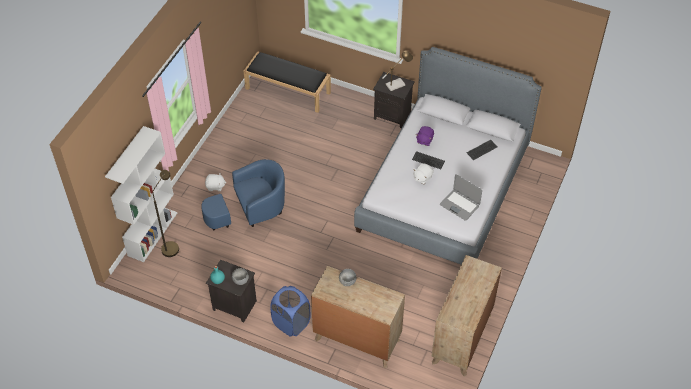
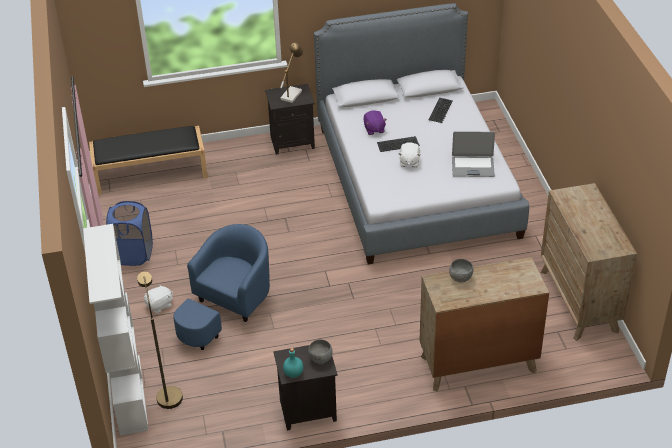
camera: 35 degrees left, 10 degrees down
blue laundry basket [270,286,311,337] -> blue laundry basket moved to [106,201,153,266]

